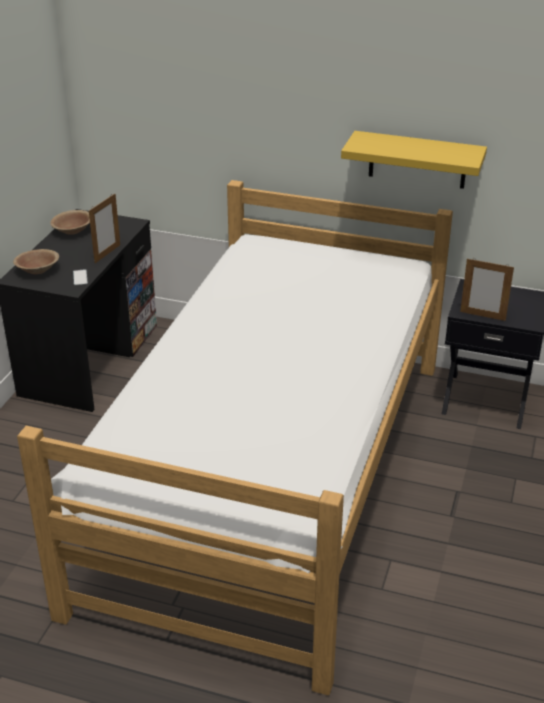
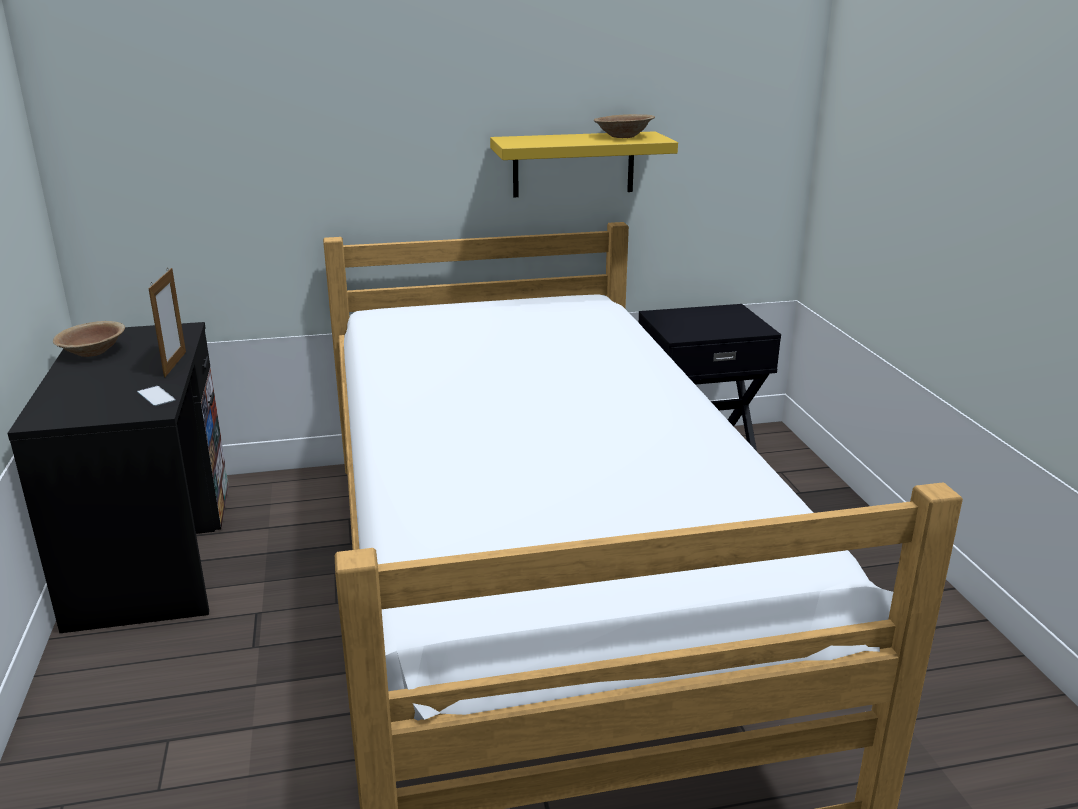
camera: 30 degrees left, 10 degrees down
brown bowl [13,249,59,274] -> brown bowl moved to [594,114,655,138]
picture frame [460,259,514,321] -> none

